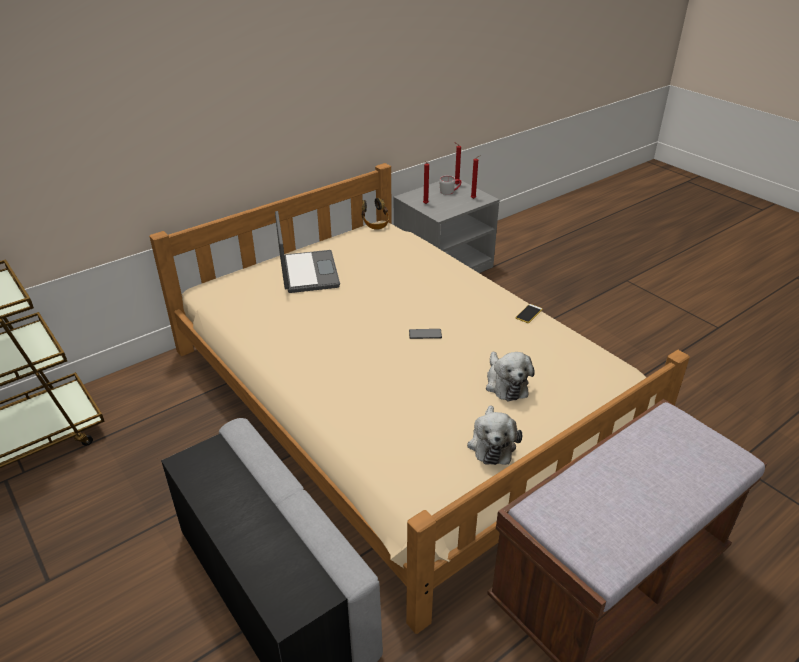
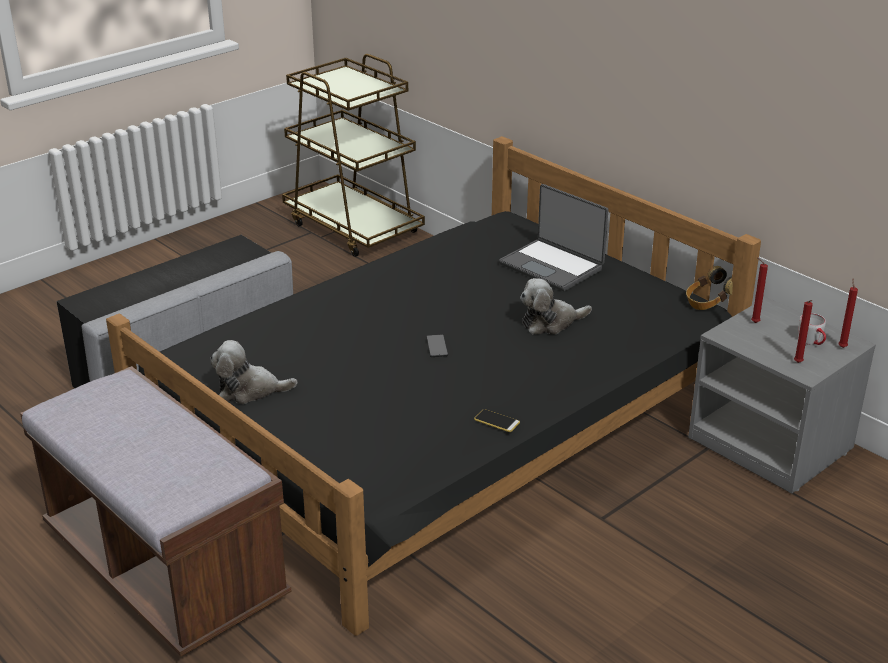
camera: 85 degrees right, 5 degrees down
beige bed [149,163,690,634] -> black bed [106,136,761,636]
laptop [275,211,340,293] -> laptop turned 60 degrees clockwise [499,184,608,291]
plush toy [486,352,535,401] -> plush toy moved to [520,278,592,334]

